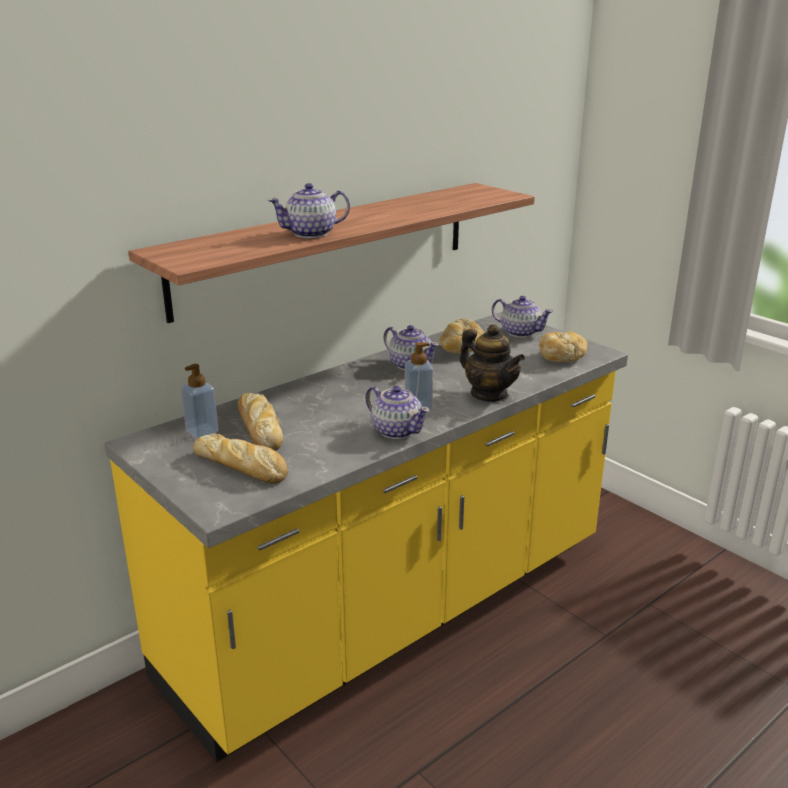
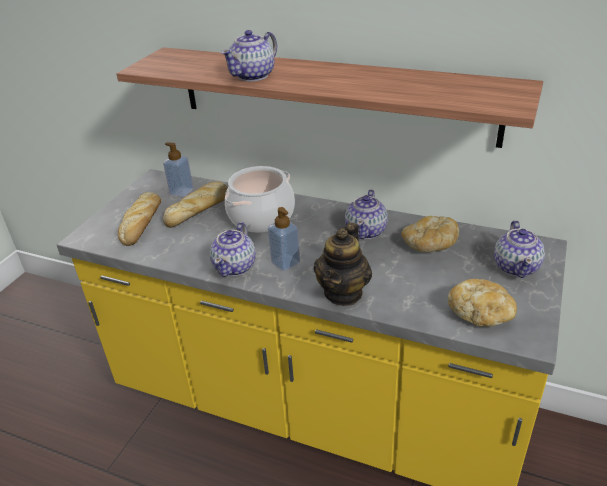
camera: 65 degrees right, 10 degrees up
teapot [268,183,350,238] -> teapot turned 90 degrees counterclockwise [221,30,277,82]
none -> cooking pot [225,166,295,232]

